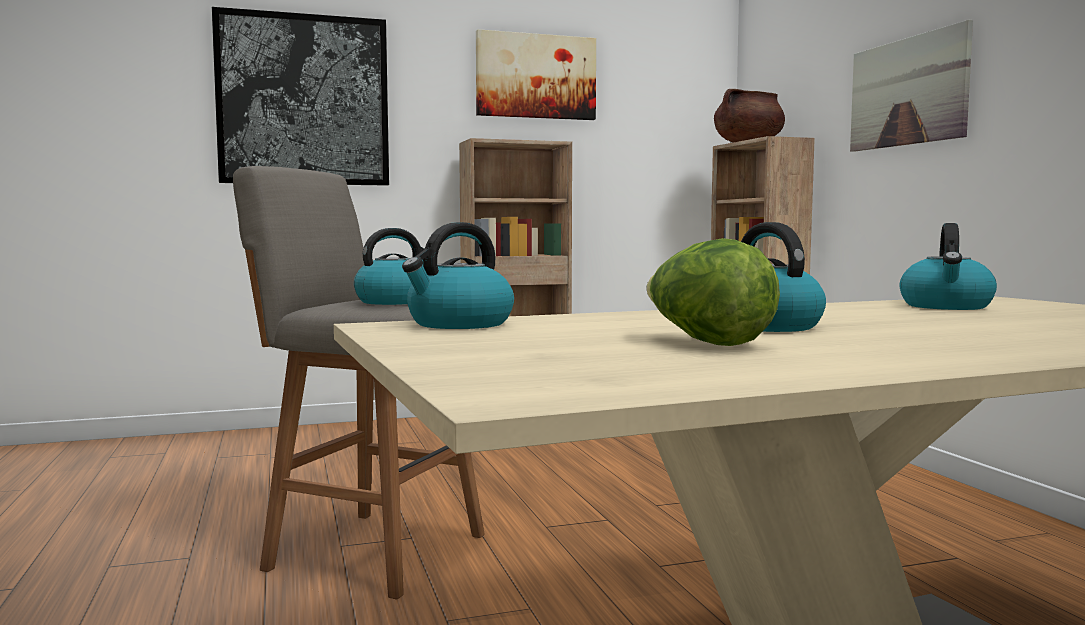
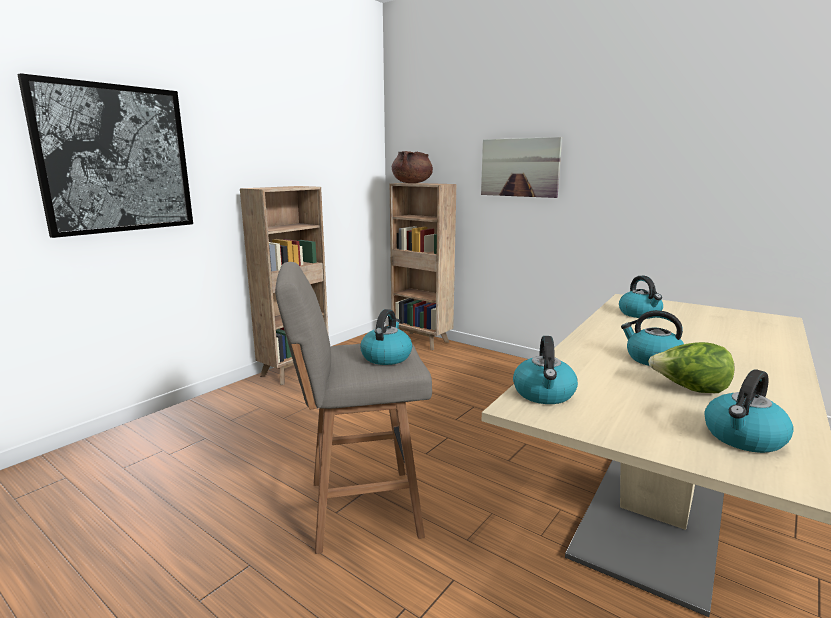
camera: 35 degrees left, 10 degrees up
picture [476,29,596,120] -> none
none -> kettle [705,369,794,453]

